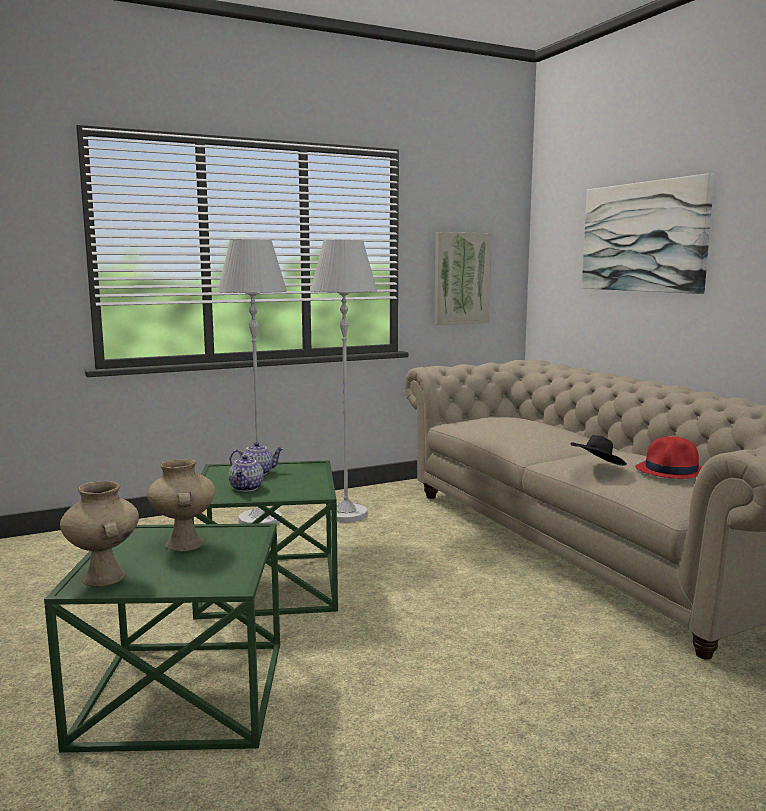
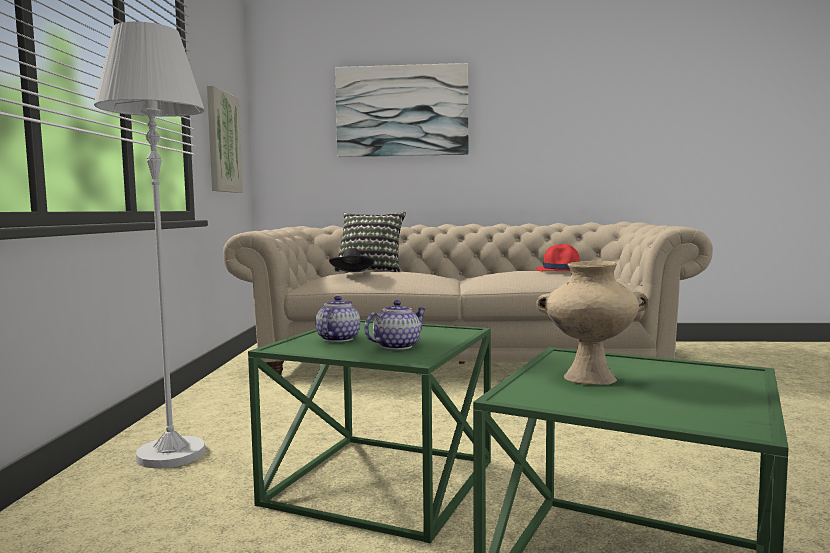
camera: 60 degrees left, 5 degrees down
beige vase [60,481,139,587] -> none
teapot [228,455,264,492] -> teapot turned 75 degrees counterclockwise [364,300,427,350]
white floor lamp [311,240,377,522] -> none
black hat [570,435,627,466] -> black hat moved to [329,248,374,272]
none -> pillow [334,212,406,272]

